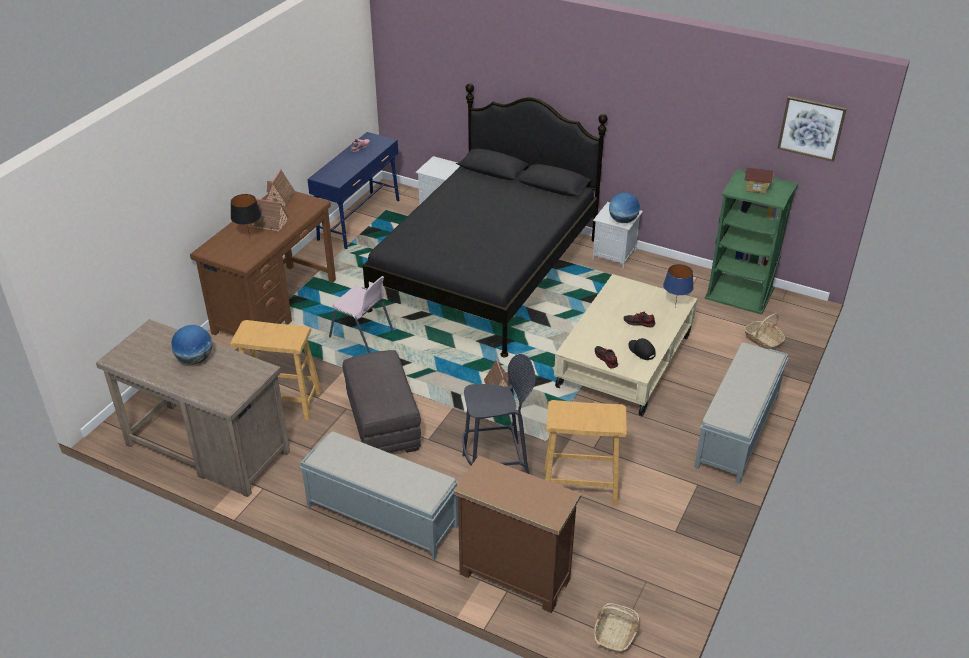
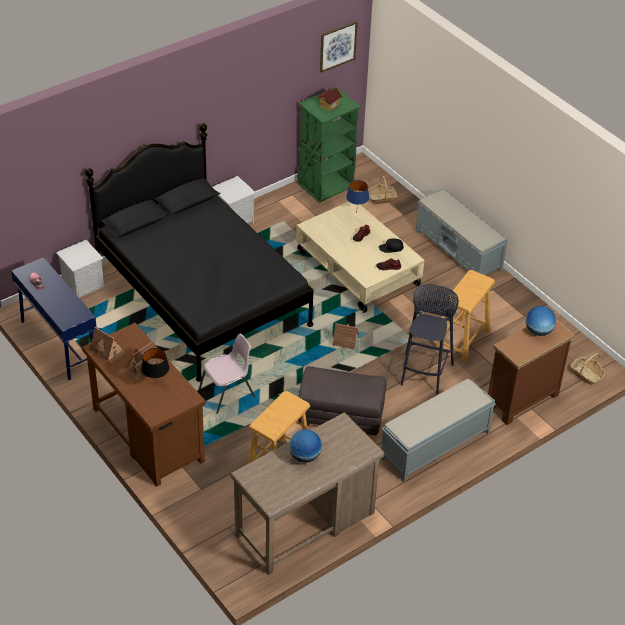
camera: 65 degrees left, 5 degrees up
globe [609,193,640,223] -> globe moved to [526,306,556,336]

